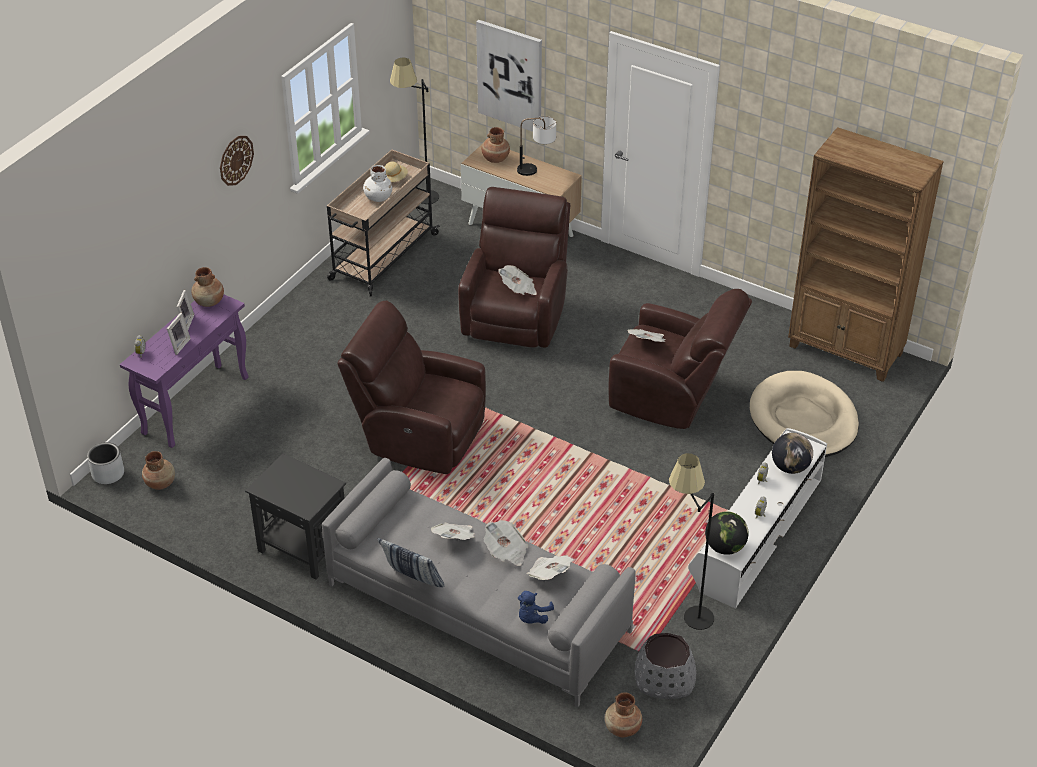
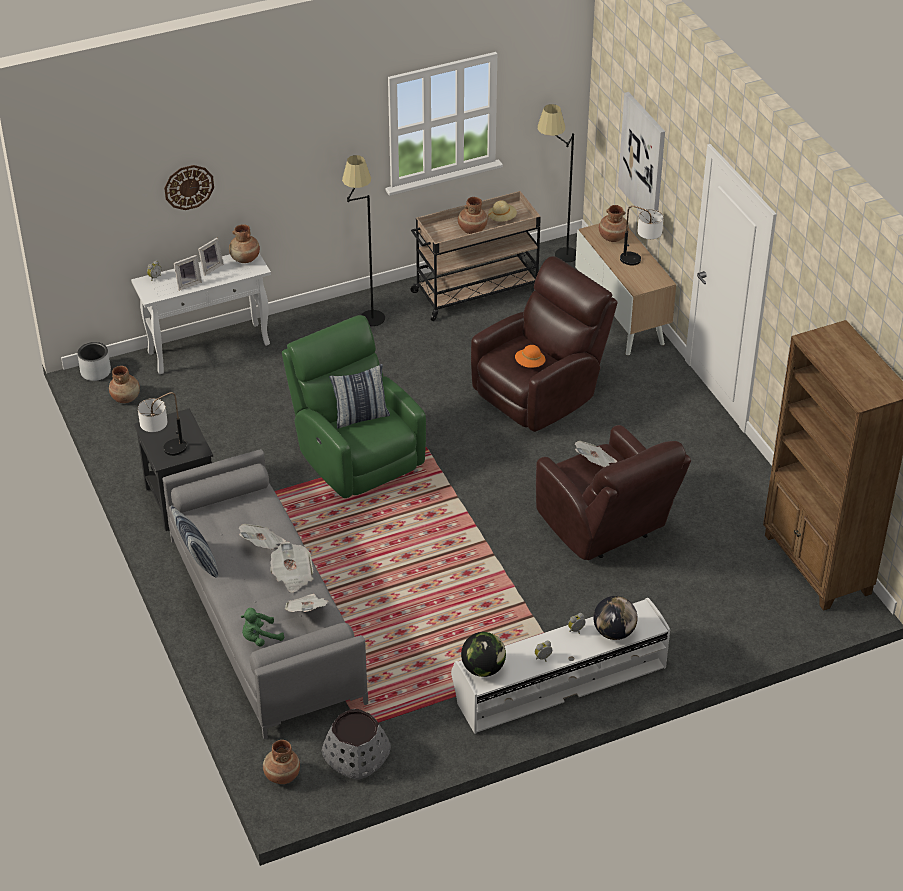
camera: 35 degrees right, 0 degrees up
purple console table [120,294,249,448] -> white console table [131,253,271,374]
wall clock [220,136,254,186] -> wall clock moved to [164,165,214,210]
brown armchair [337,301,486,474] -> green armchair [282,315,426,498]
white vase [363,165,392,202] -> brown vase [458,197,488,234]
newspaper [498,265,537,295] -> orange hat [515,345,545,368]
blue plush toy [518,591,554,624] -> green plush toy [241,608,284,647]
black floor lamp [669,453,714,630] -> black floor lamp moved to [342,155,385,326]
beige dog bed [750,371,859,457] -> none
none -> table lamp [138,392,187,456]
none -> pillow [329,364,390,429]

